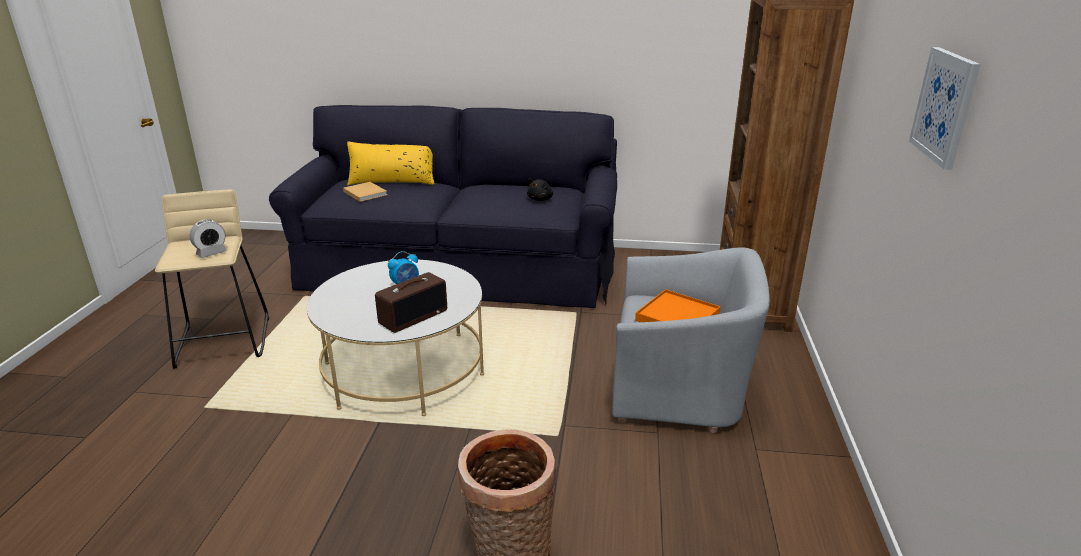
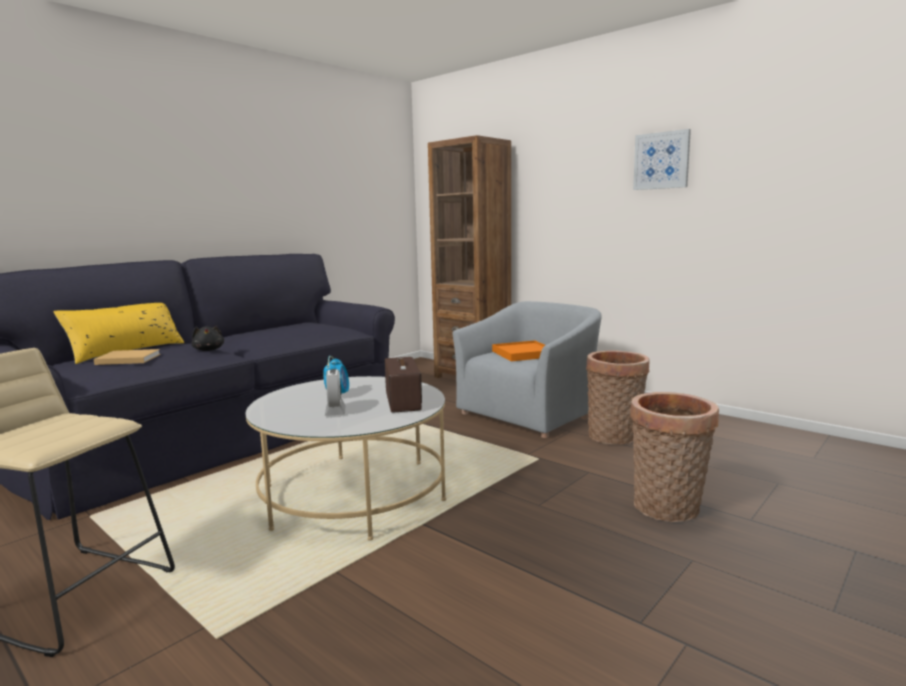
camera: 55 degrees left, 15 degrees down
alarm clock [189,219,227,258] -> alarm clock moved to [325,369,346,416]
black plush toy [527,178,553,201] -> black plush toy moved to [192,326,224,351]
none -> basket [586,351,650,445]

